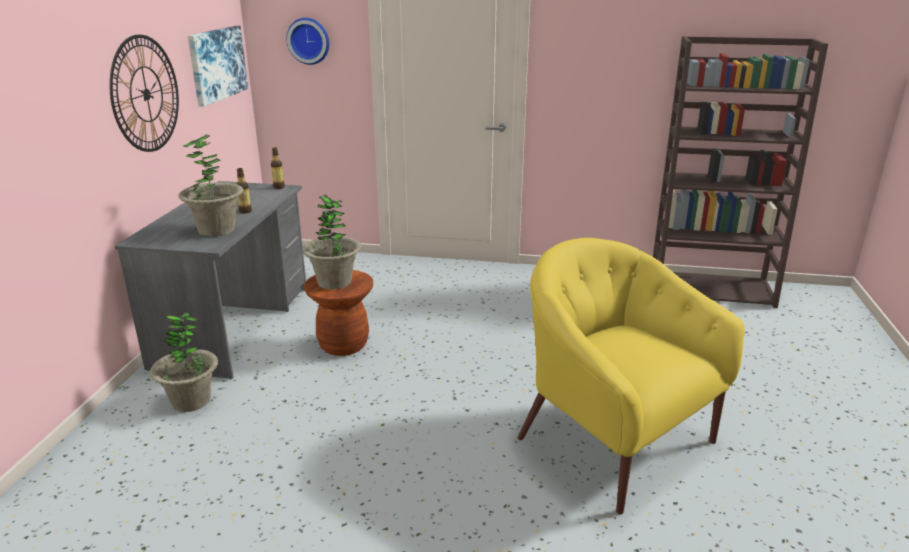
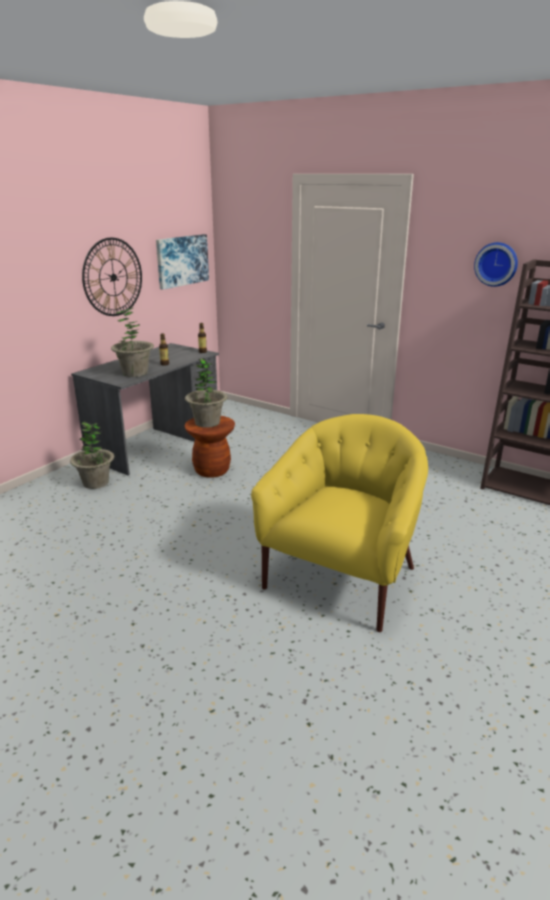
camera: 25 degrees right, 0 degrees up
wall clock [286,18,329,65] -> wall clock moved to [474,242,518,287]
yellow armchair [517,238,745,514] -> yellow armchair turned 45 degrees clockwise [251,414,428,632]

